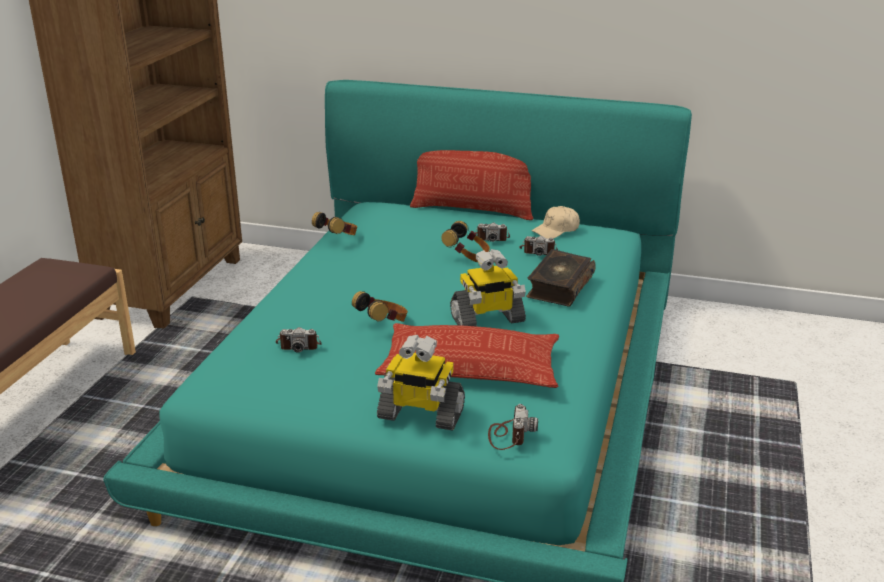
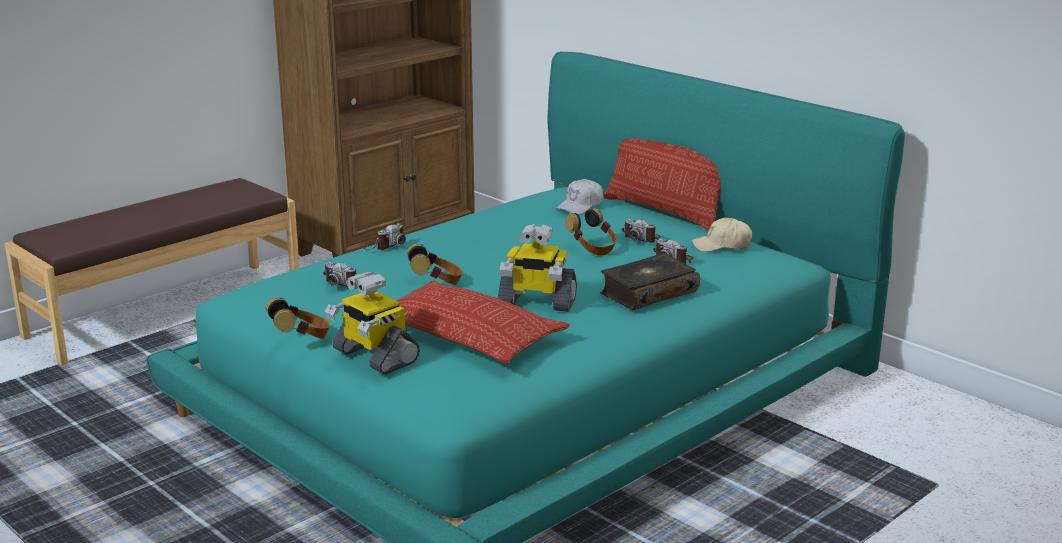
camera: 30 degrees right, 5 degrees down
headphones [312,212,357,235] -> headphones moved to [266,297,330,339]
camera [488,404,538,450] -> camera moved to [363,223,406,250]
none -> white cap [556,179,603,215]

